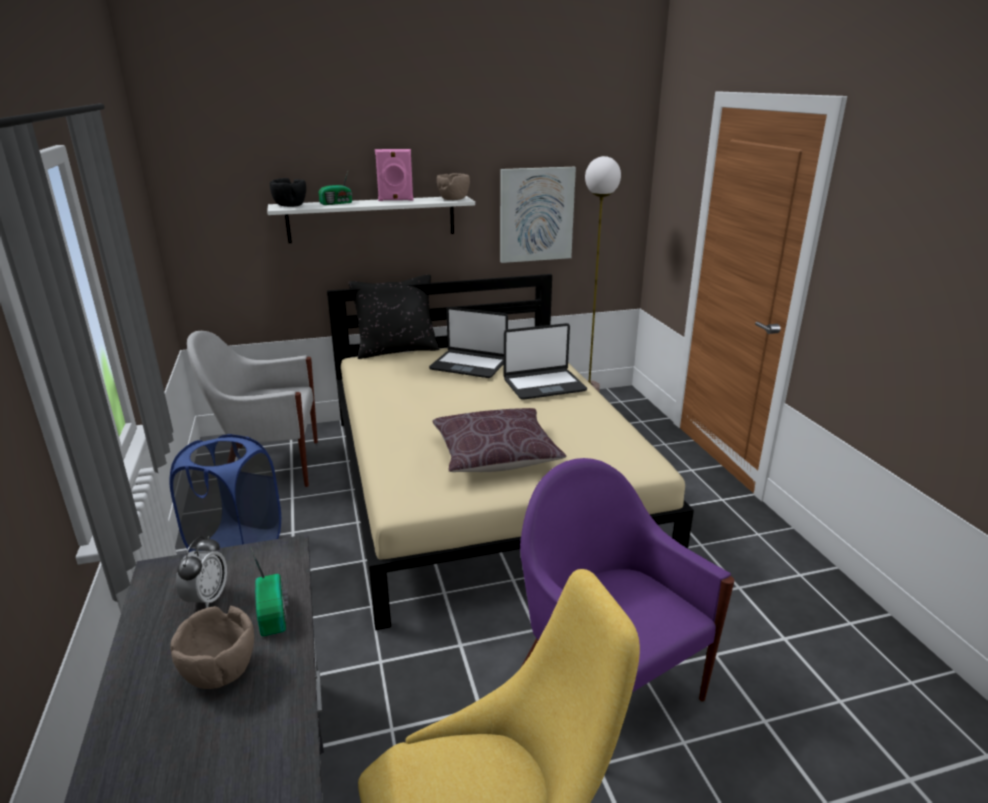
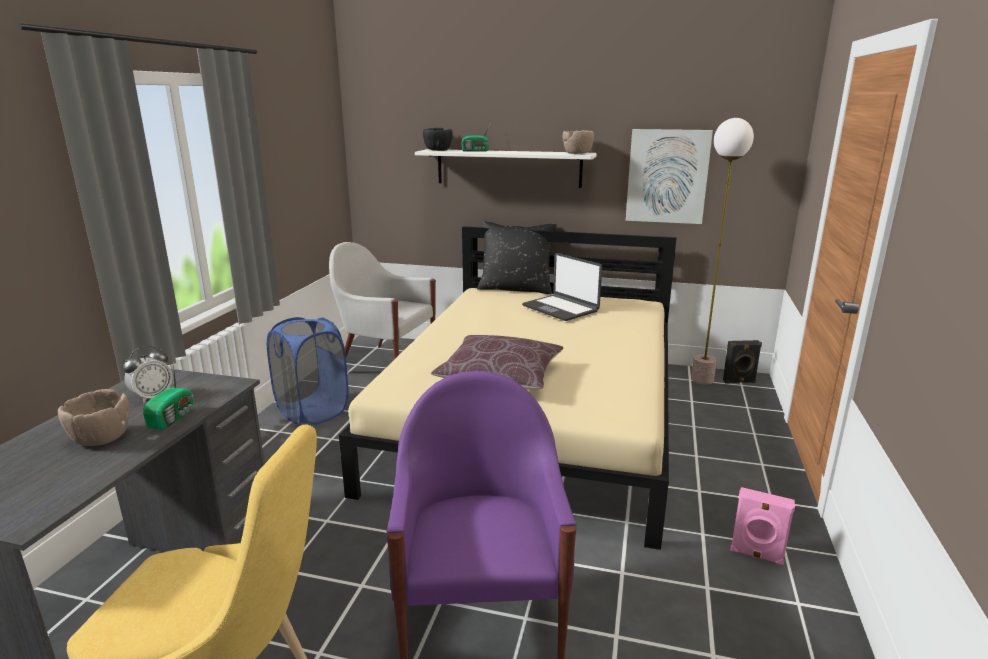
camera: 30 degrees right, 5 degrees down
pink speaker [375,149,413,201] -> pink speaker moved to [730,487,795,565]
laptop [504,323,587,400] -> none
none -> black speaker [723,340,762,383]

